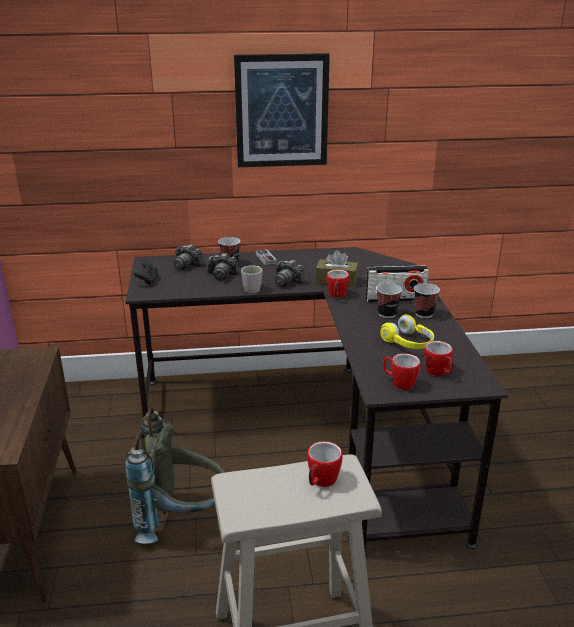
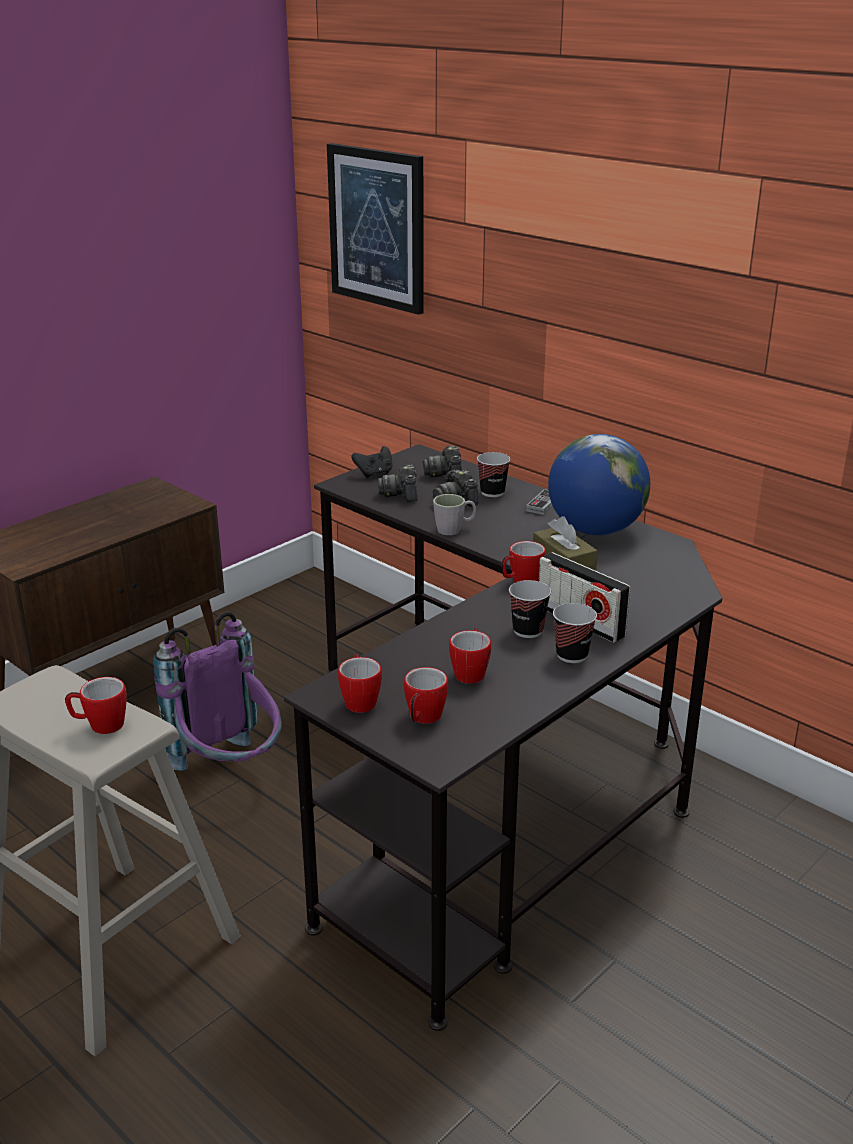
camera: 50 degrees right, 0 degrees up
grey backpack [125,407,225,544] -> purple backpack [153,612,282,771]
picture [234,53,330,167] -> picture moved to [327,143,424,315]
camera [275,260,305,287] -> camera moved to [378,464,418,502]
yellow headphones [380,315,434,349] -> mug [449,628,491,684]
none -> globe [548,434,650,535]

